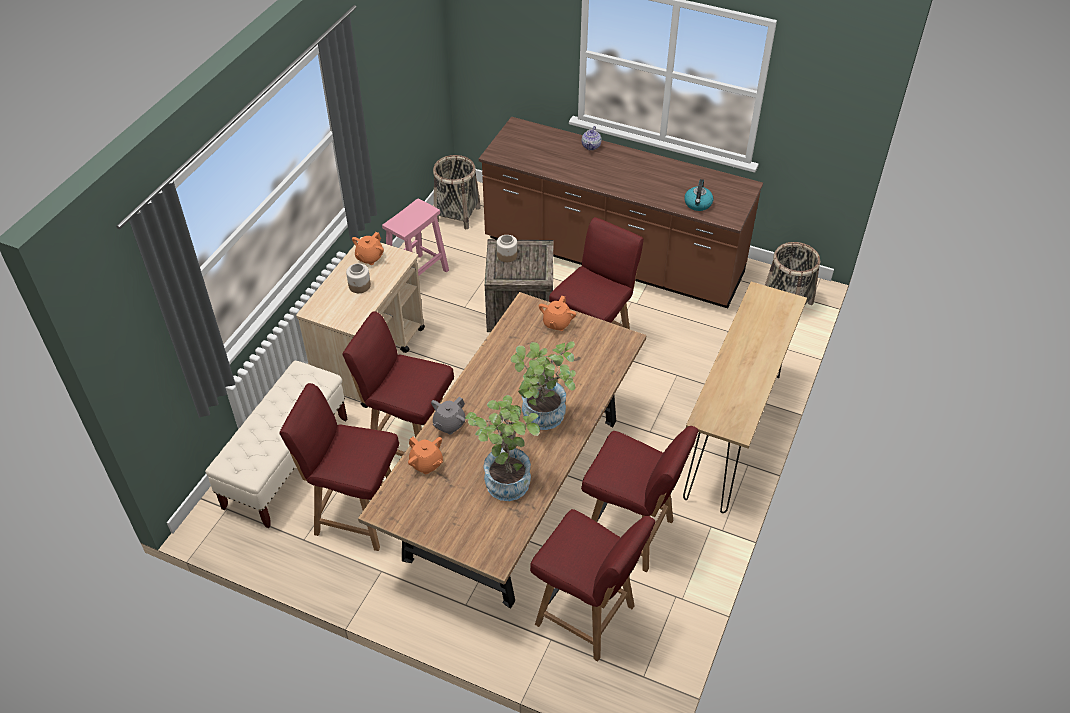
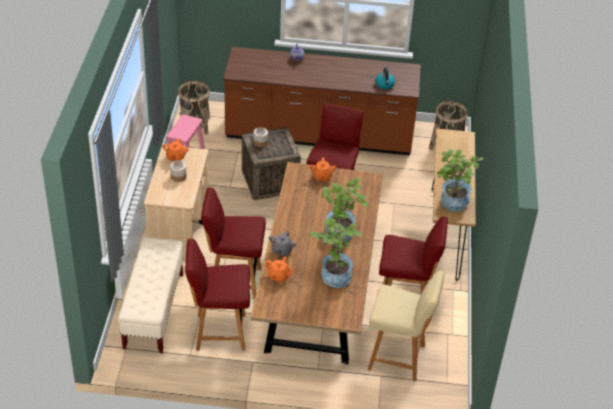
camera: 20 degrees left, 5 degrees down
red chair [530,509,656,661] -> beige chair [367,271,445,381]
none -> potted plant [437,149,483,211]

